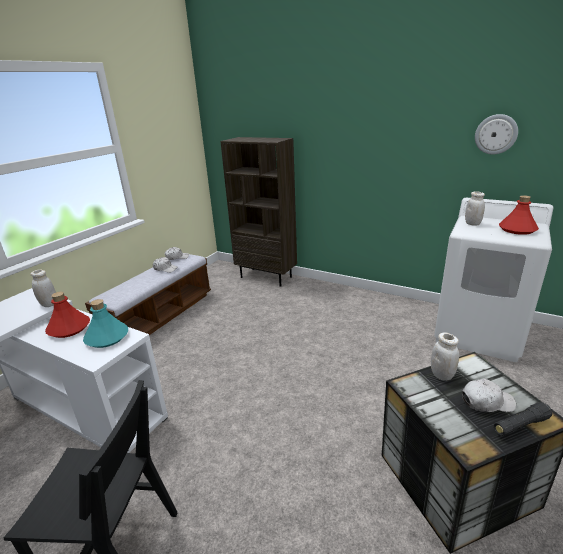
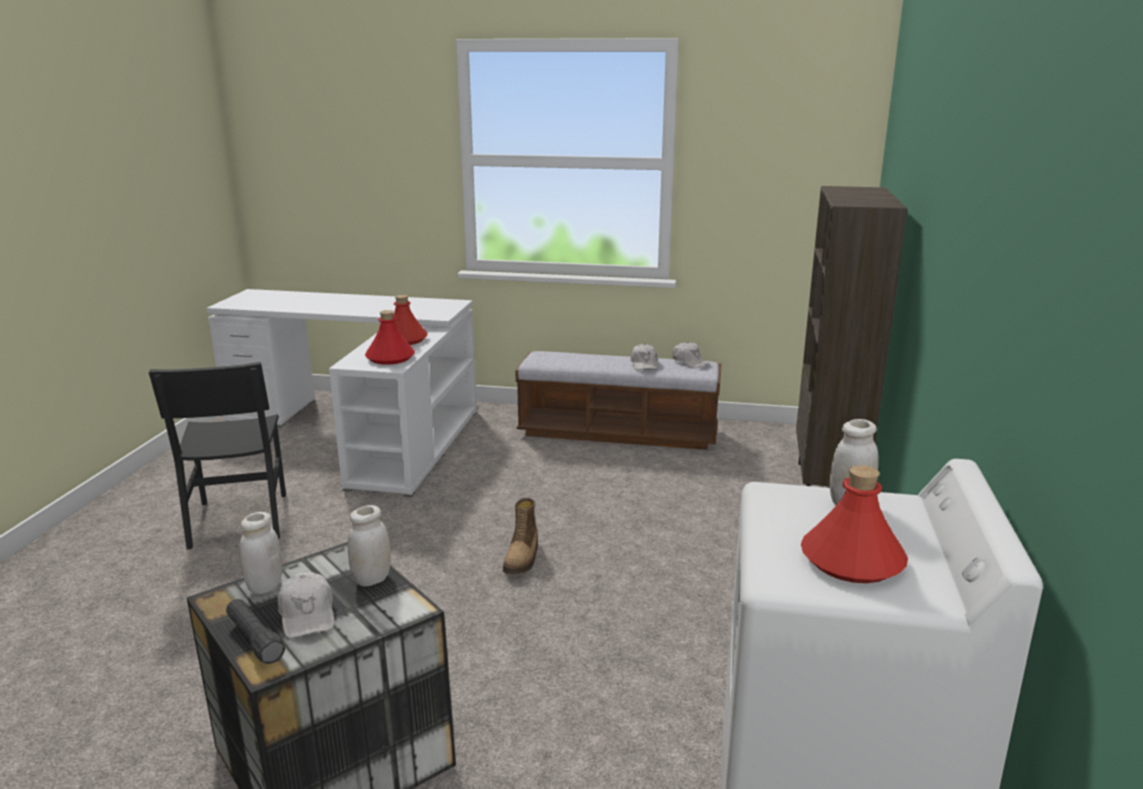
camera: 70 degrees right, 5 degrees down
white jar [31,270,56,307] -> white jar moved to [239,512,283,594]
turquoise bottle [83,299,128,348] -> red bottle [365,310,415,365]
wall clock [475,114,518,154] -> none
none -> boot [503,497,538,575]

